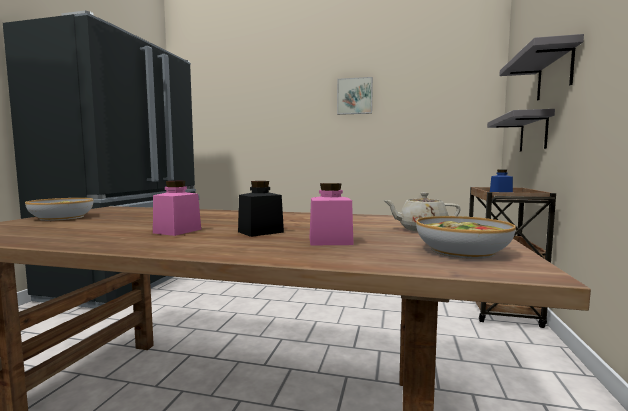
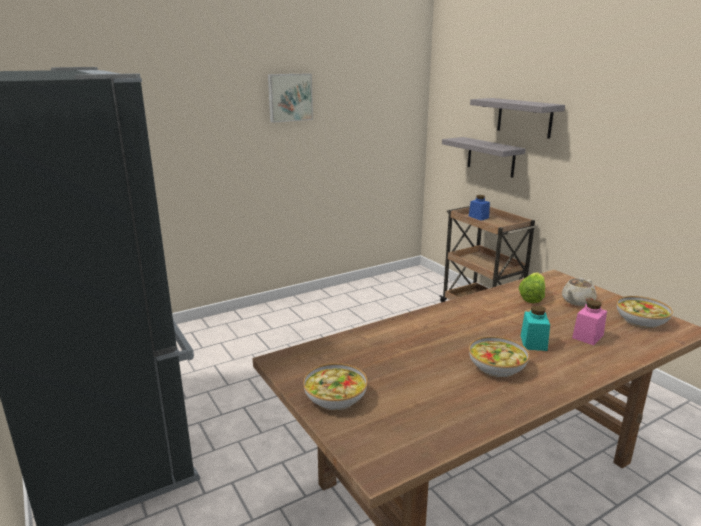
camera: 45 degrees left, 15 degrees up
pink jar [153,181,201,236] -> bowl [469,336,529,377]
black jar [238,181,284,237] -> turquoise jar [521,305,550,351]
none -> lettuce [519,273,545,303]

